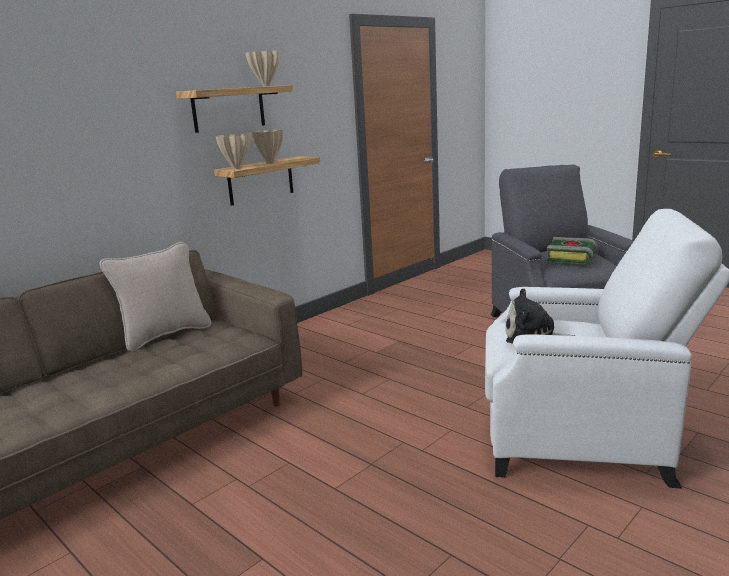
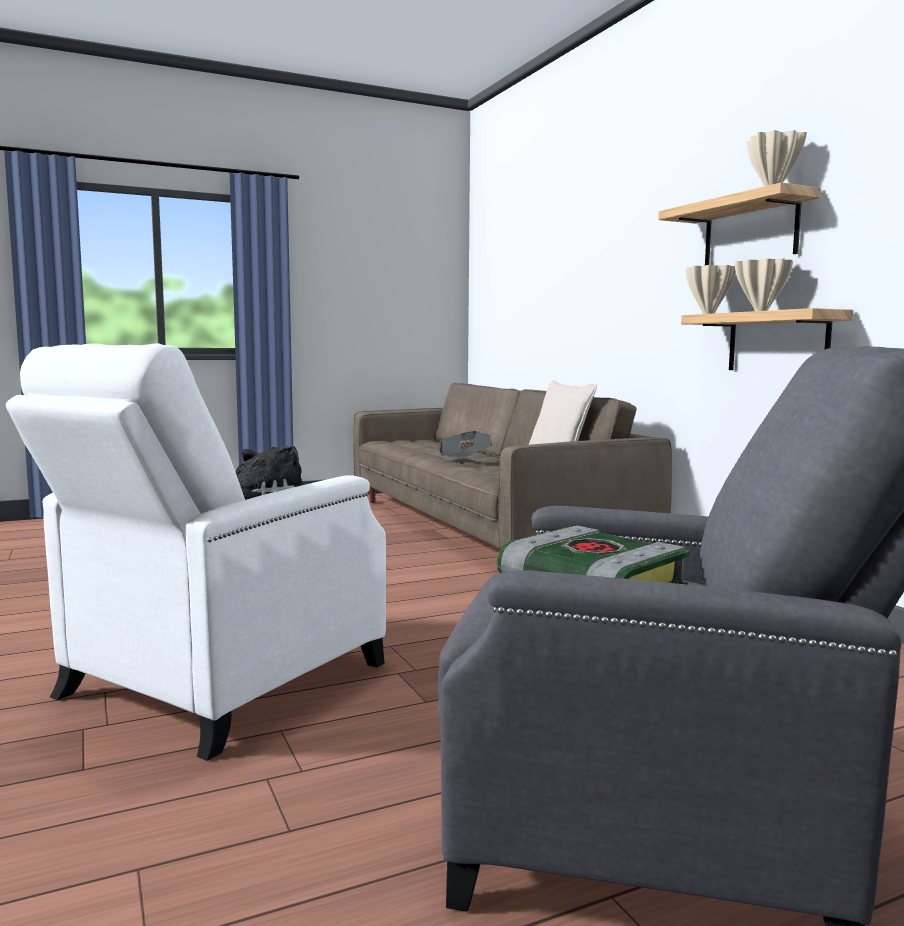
camera: 110 degrees right, 10 degrees down
none -> newspaper [439,431,492,457]

